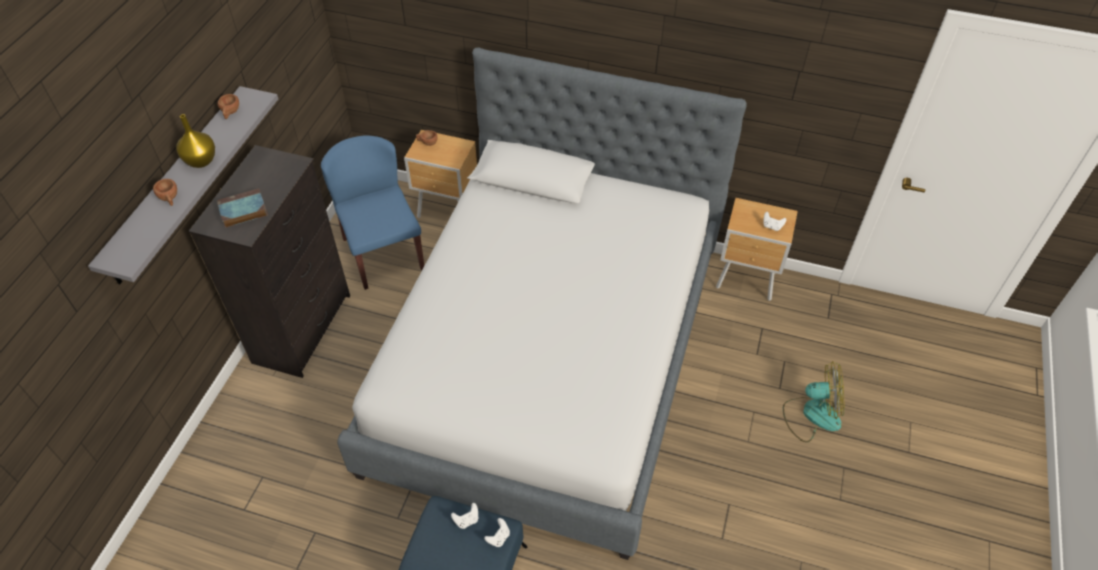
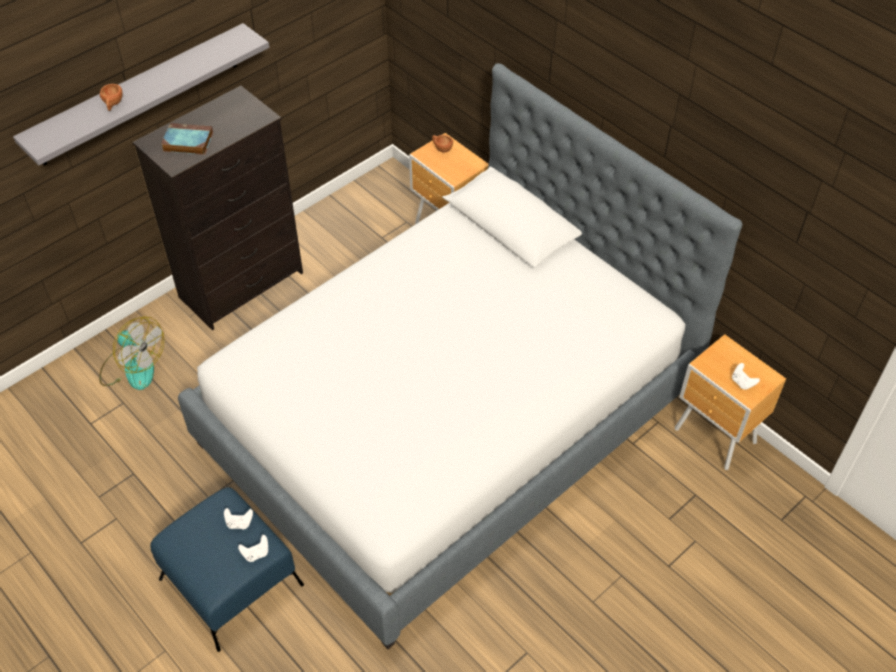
camera: 30 degrees right, 0 degrees up
yellow vase [176,114,215,168] -> none
brown cup [218,94,239,119] -> none
blue chair [321,135,424,290] -> none
fan [783,361,844,442] -> fan moved to [99,317,165,390]

